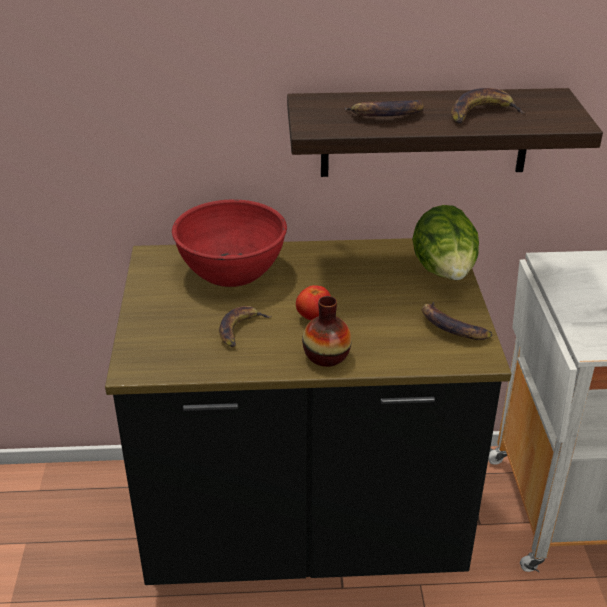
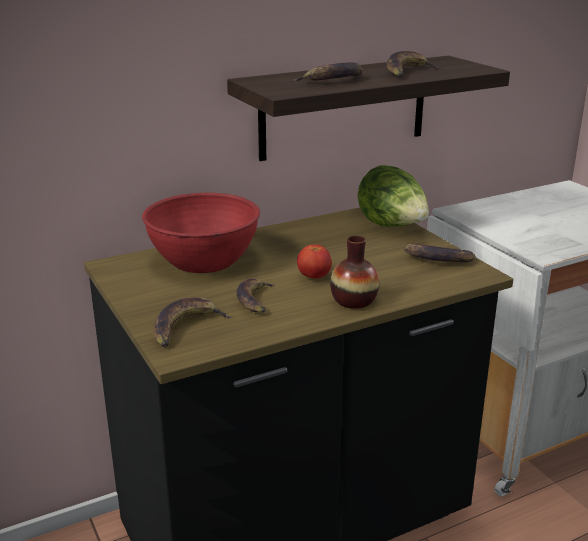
camera: 25 degrees left, 10 degrees down
none -> banana [153,297,233,347]

